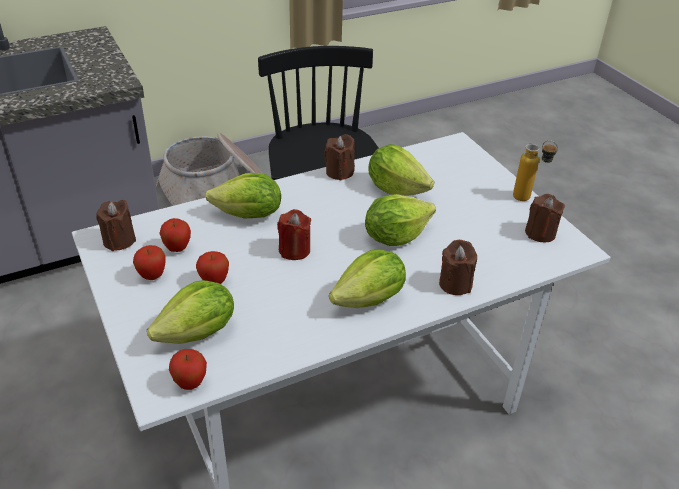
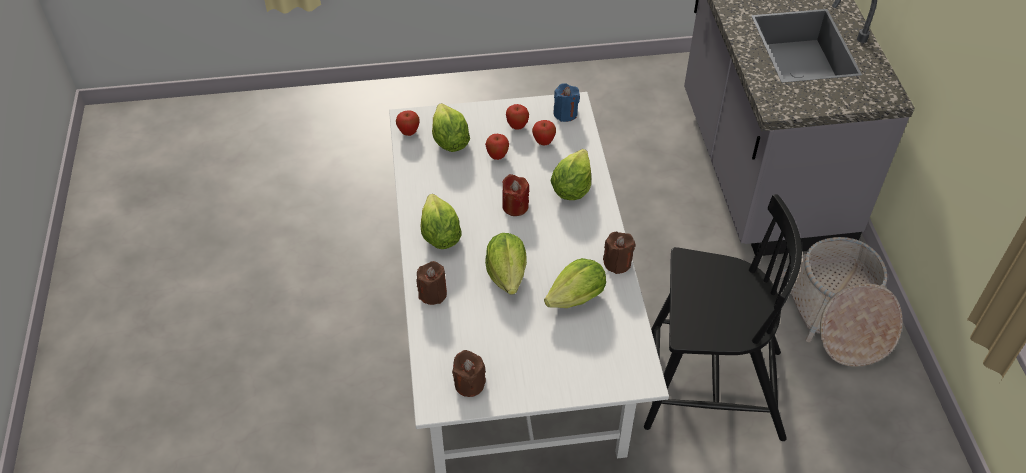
camera: 110 degrees right, 10 degrees up
brown candle [96,200,136,251] -> blue candle [553,83,580,122]
bottle [513,140,558,201] -> none

